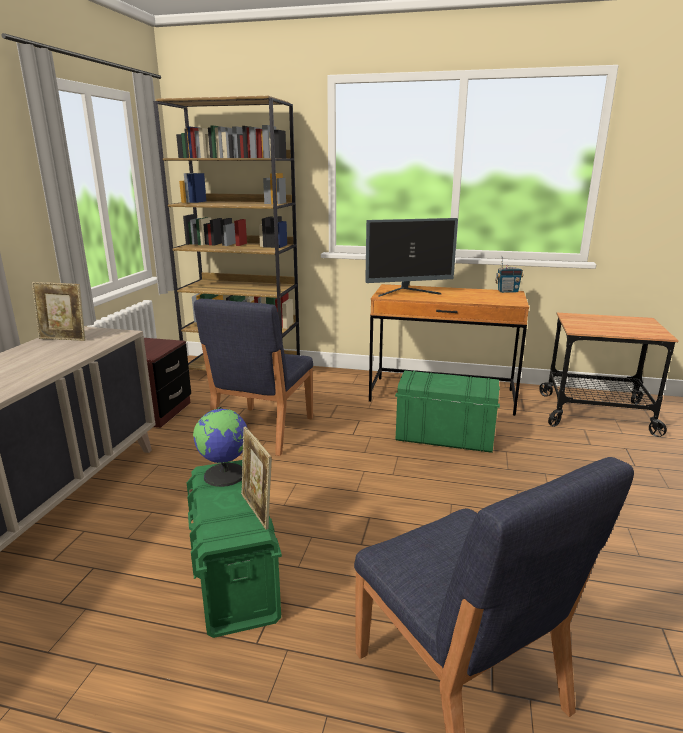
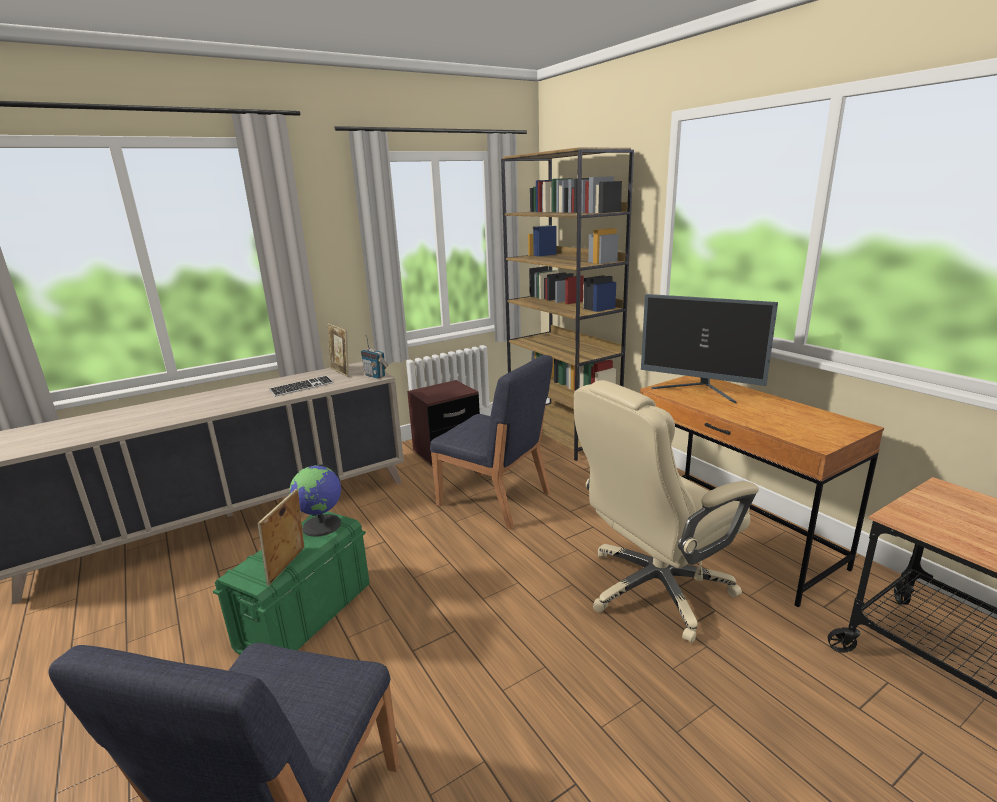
camera: 45 degrees right, 0 degrees up
blue chair [194,299,313,456] -> blue chair turned 120 degrees counterclockwise [430,355,553,529]
green storage box [395,370,500,453] -> beige office chair [574,380,759,643]
radio [495,257,523,293] -> radio moved to [361,335,388,379]
none -> keyboard [269,376,334,397]

